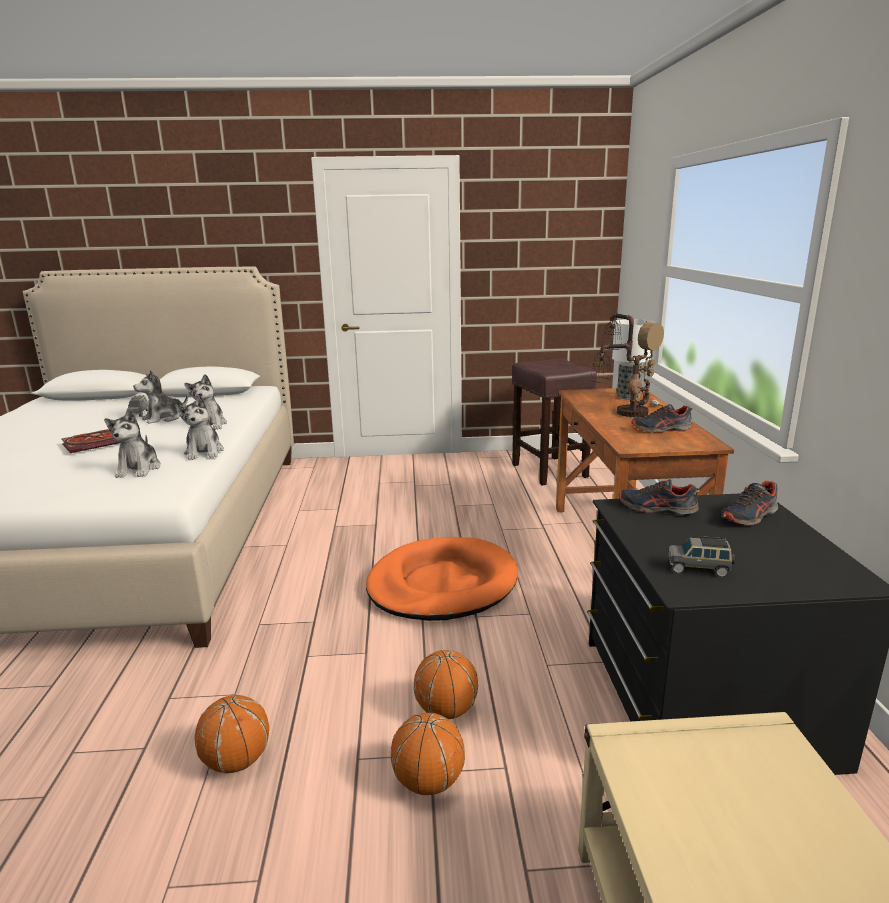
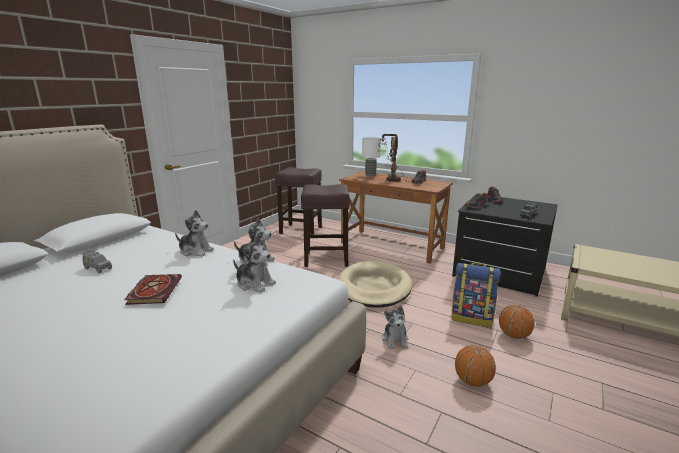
camera: 55 degrees left, 0 degrees up
plush toy [133,370,188,424] -> plush toy moved to [382,306,408,349]
orange dog bed [366,537,518,621] -> beige dog bed [338,261,412,308]
basketball [414,650,478,719] -> backpack [452,263,501,327]
none -> brown stool [301,184,350,267]

